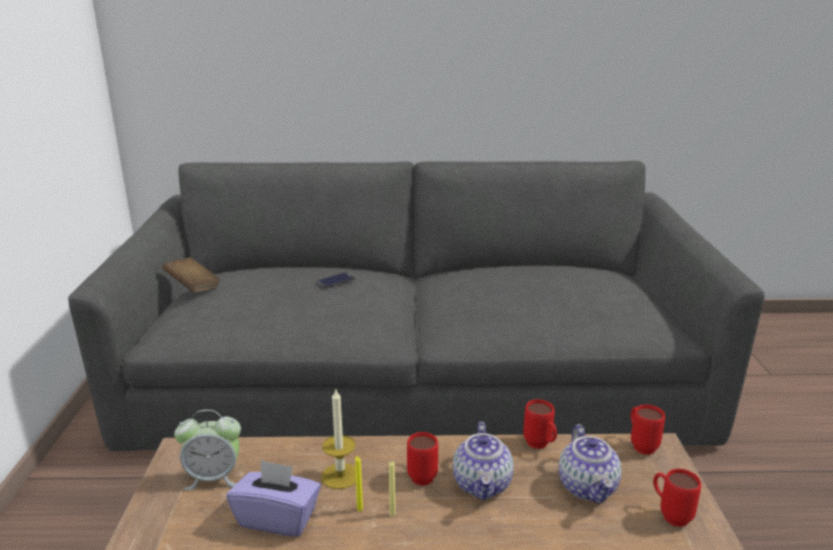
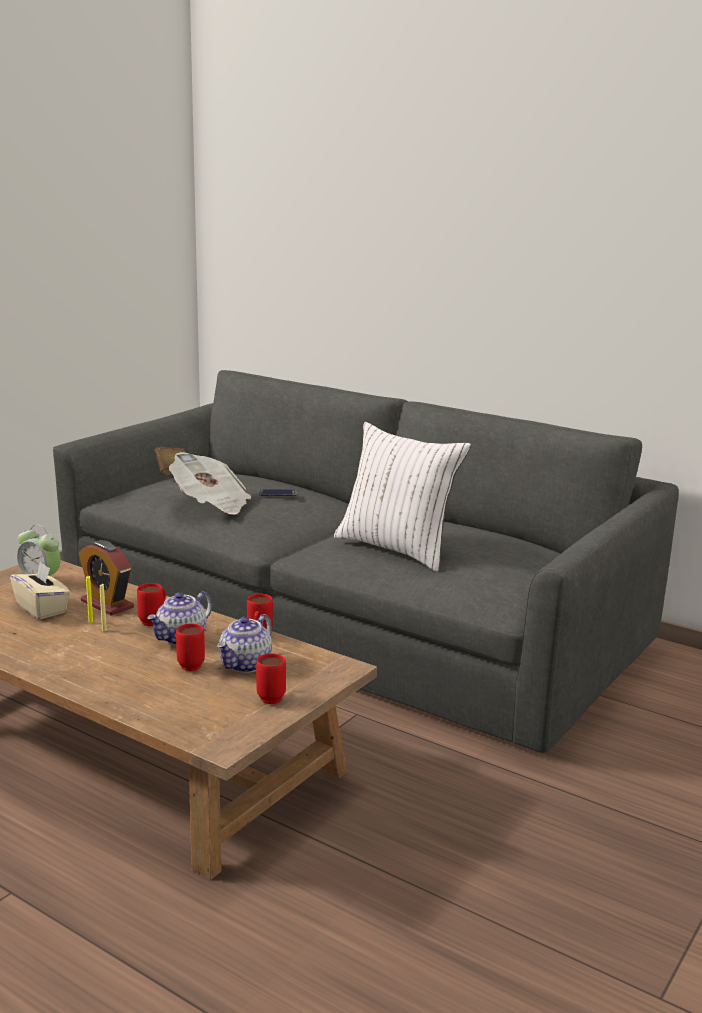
camera: 35 degrees right, 5 degrees down
purple tissue box [227,460,321,537] -> beige tissue box [10,561,71,620]
candle [321,389,356,489] -> alarm clock [79,540,134,616]
red mug [631,404,665,455] -> red mug moved to [176,624,205,671]
none -> newspaper [169,452,251,515]
none -> white pillow [334,422,471,572]

